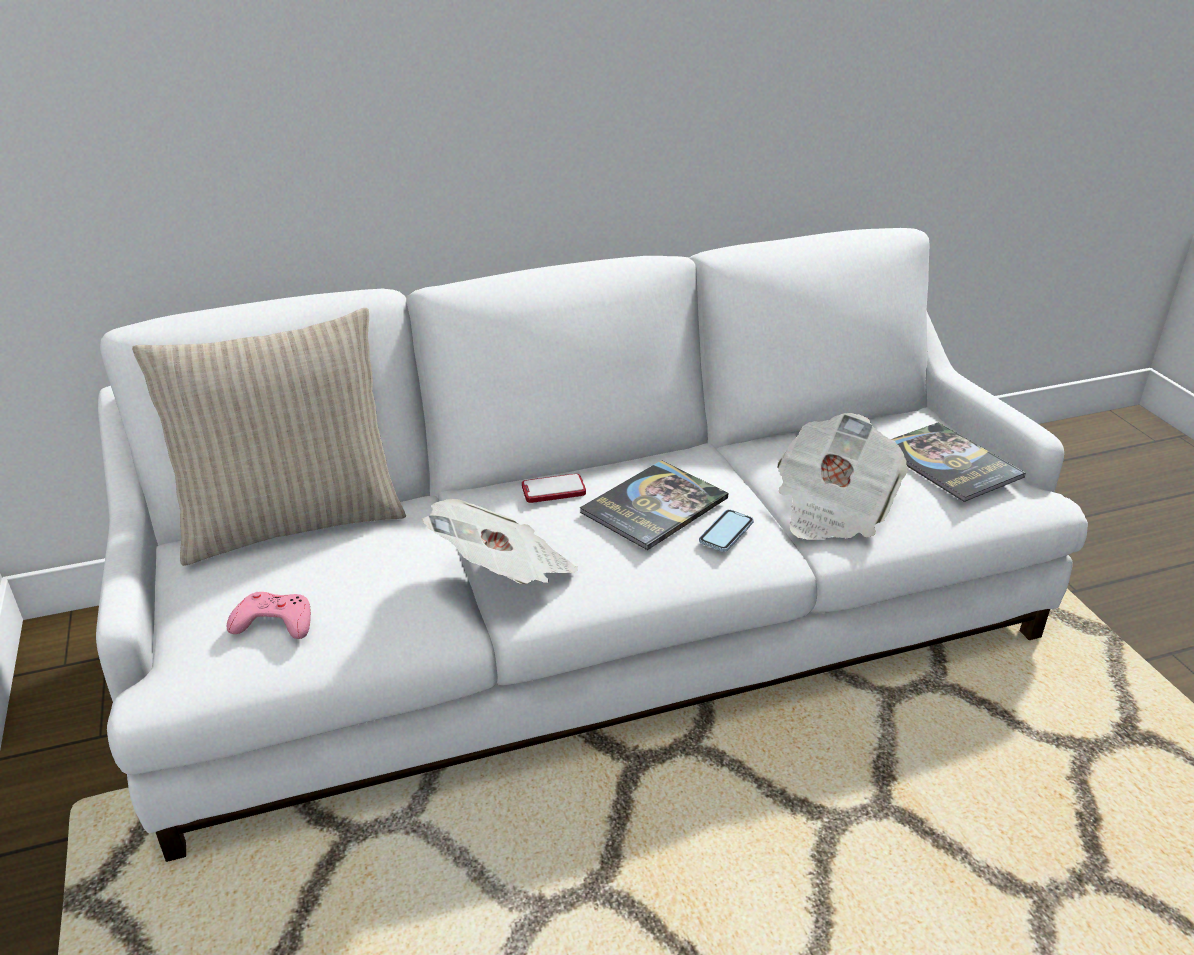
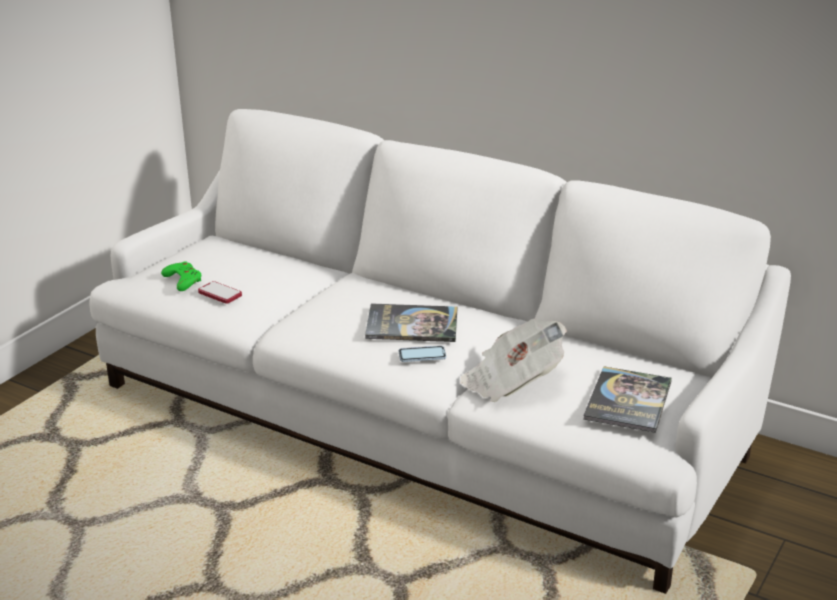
camera: 50 degrees right, 5 degrees down
beige pillow [132,308,406,566] -> none
pink game controller [227,592,311,639] -> green game controller [161,261,201,291]
newspaper [422,499,578,584] -> none
phone [522,474,586,503] -> phone moved to [198,281,242,304]

